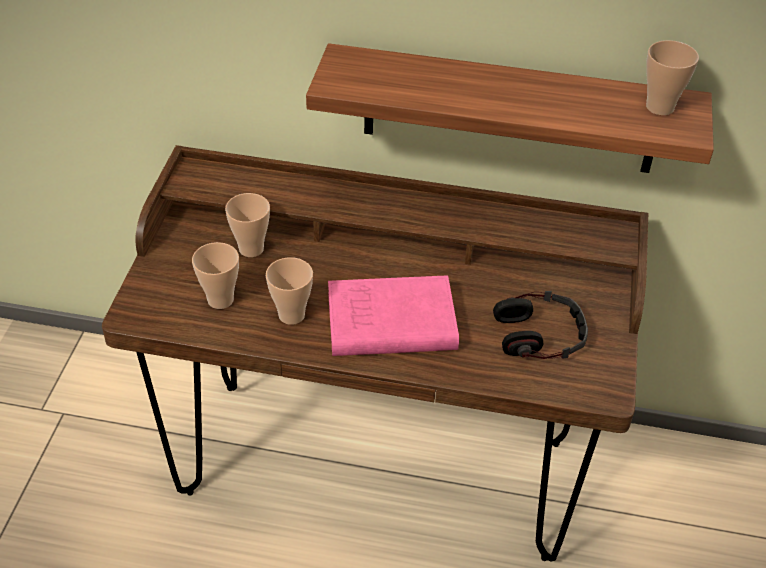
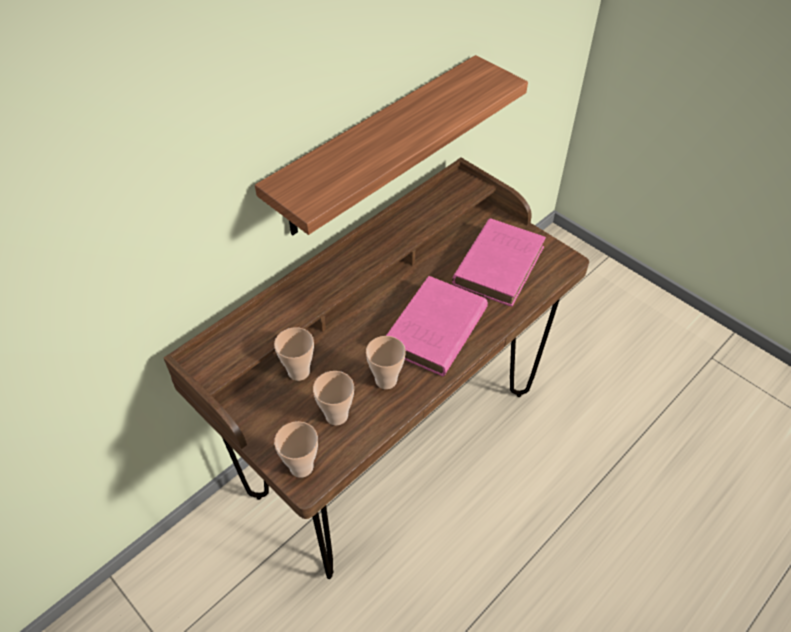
camera: 55 degrees left, 5 degrees up
headphones [493,291,588,359] -> pink book [452,218,546,307]
cup [646,40,699,115] -> cup moved to [274,421,318,478]

